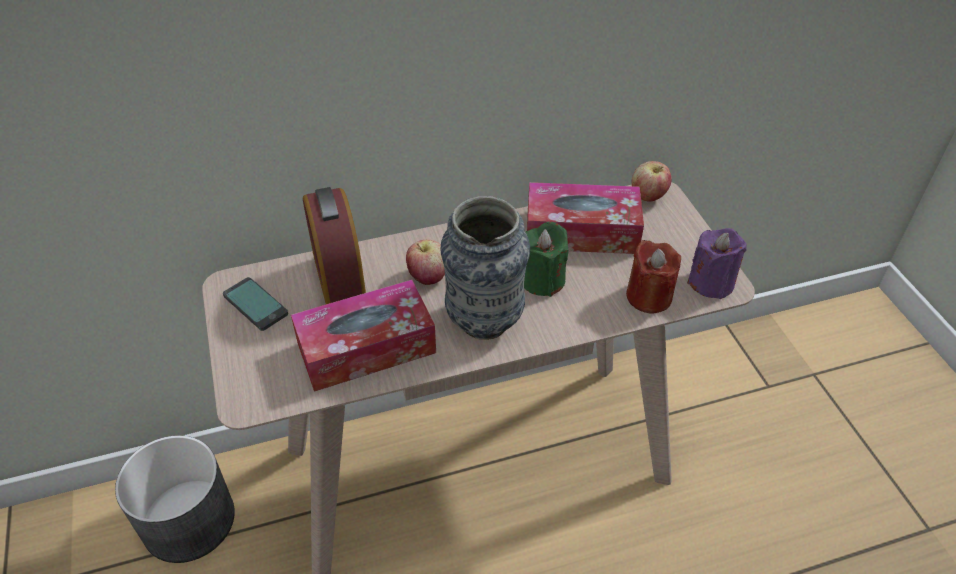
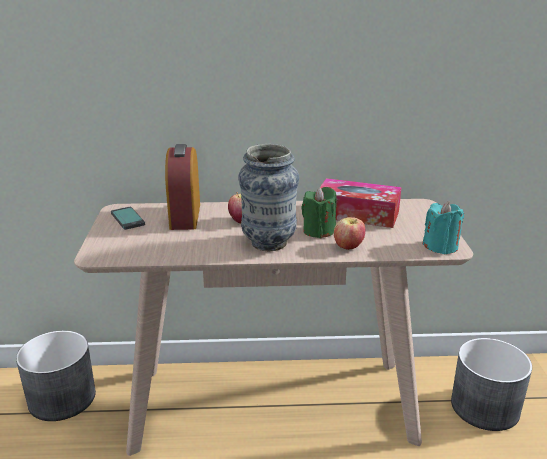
camera: 15 degrees right, 20 degrees down
tissue box [291,280,436,392] -> none
red candle [626,240,681,313] -> none
apple [632,161,672,202] -> apple moved to [334,217,365,250]
purple candle [687,228,747,299] -> turquoise candle [423,201,464,254]
none -> grey planter [451,338,532,431]

